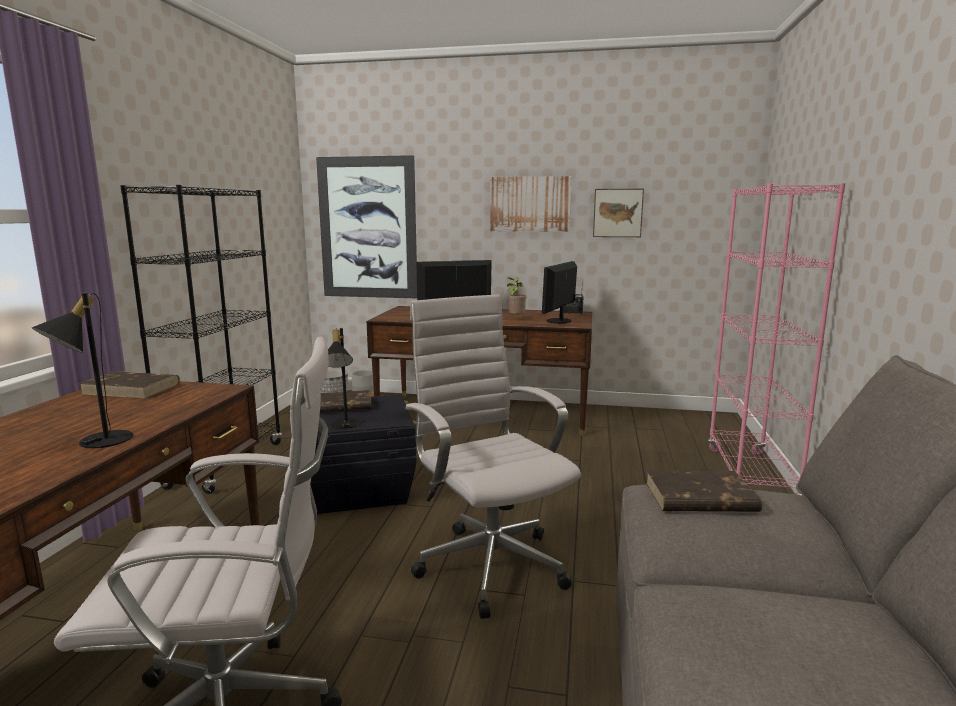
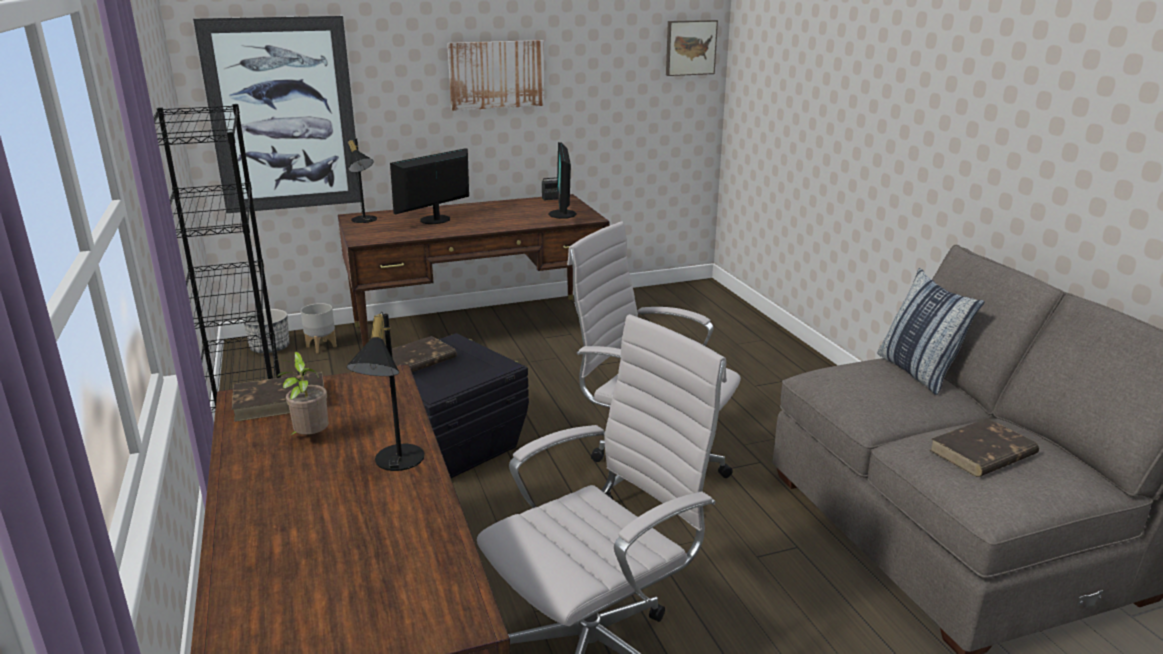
camera: 30 degrees left, 10 degrees up
black table lamp [328,328,362,429] -> black table lamp moved to [348,138,377,223]
potted plant [507,277,526,317] -> potted plant moved to [277,352,329,436]
picture [593,189,644,237] -> picture moved to [666,20,718,76]
brown book [645,471,762,512] -> brown book moved to [929,418,1039,477]
pink bookcase [708,183,845,495] -> none
none -> pillow [878,268,985,395]

